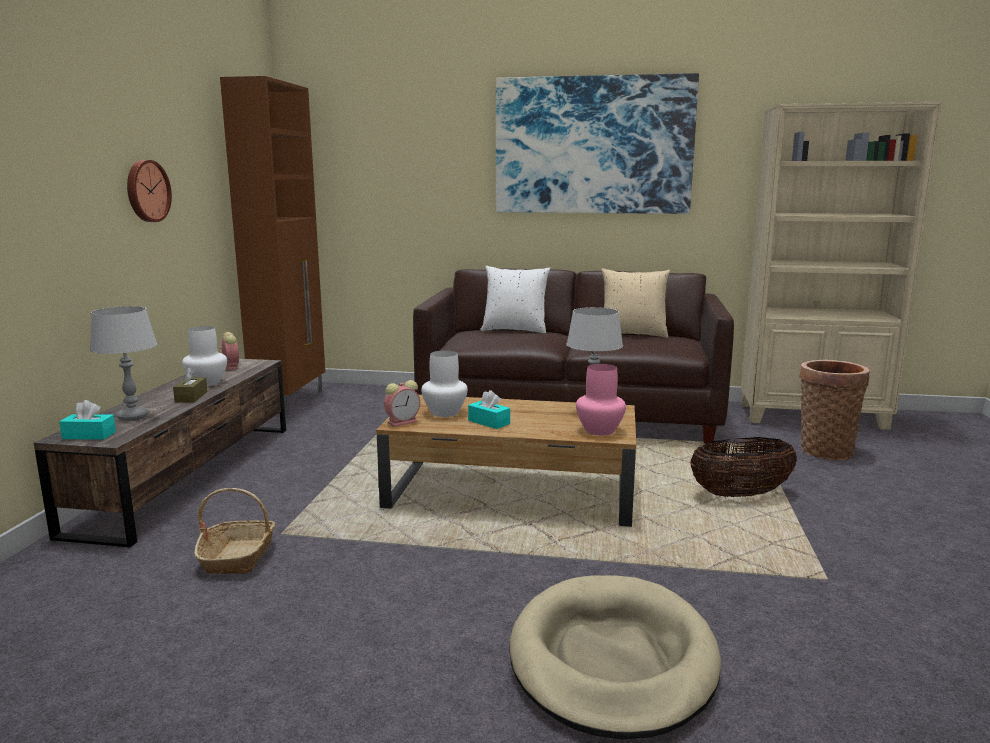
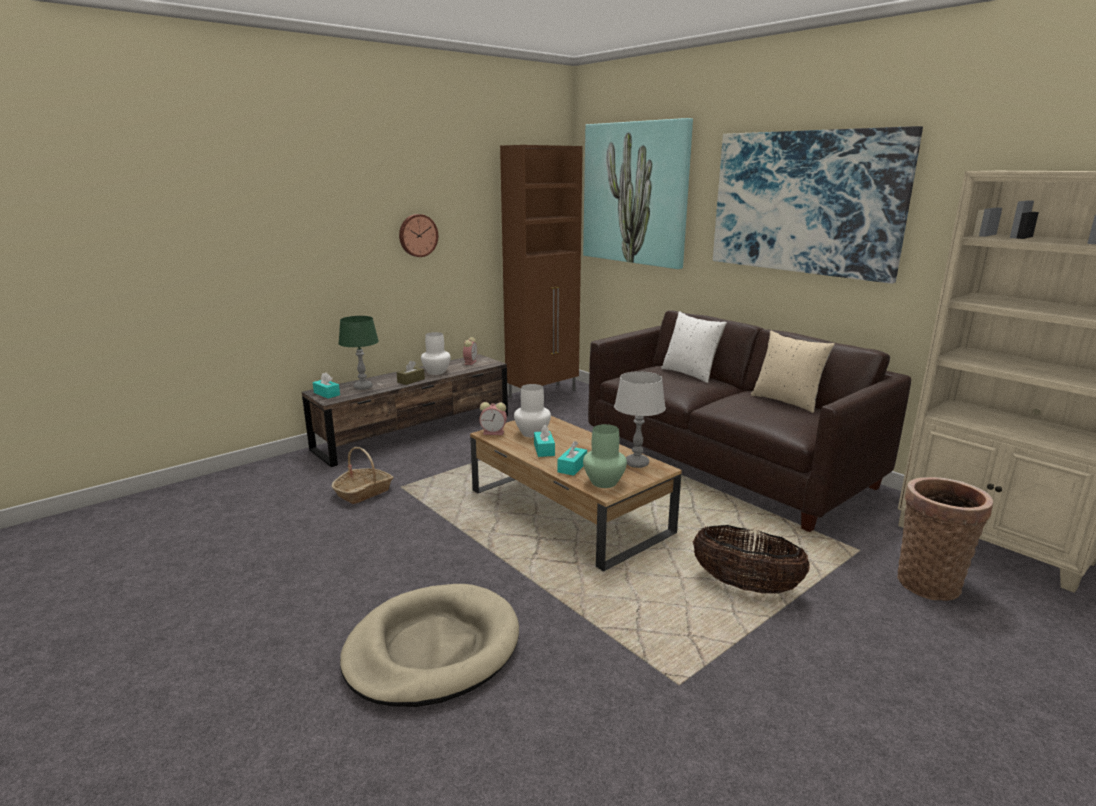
camera: 40 degrees right, 5 degrees up
grey table lamp [89,306,157,421] -> green table lamp [338,316,379,390]
pink vase [576,364,626,435] -> green vase [583,424,627,488]
none -> turquoise tissue box [557,441,587,476]
none -> picture [583,118,693,269]

